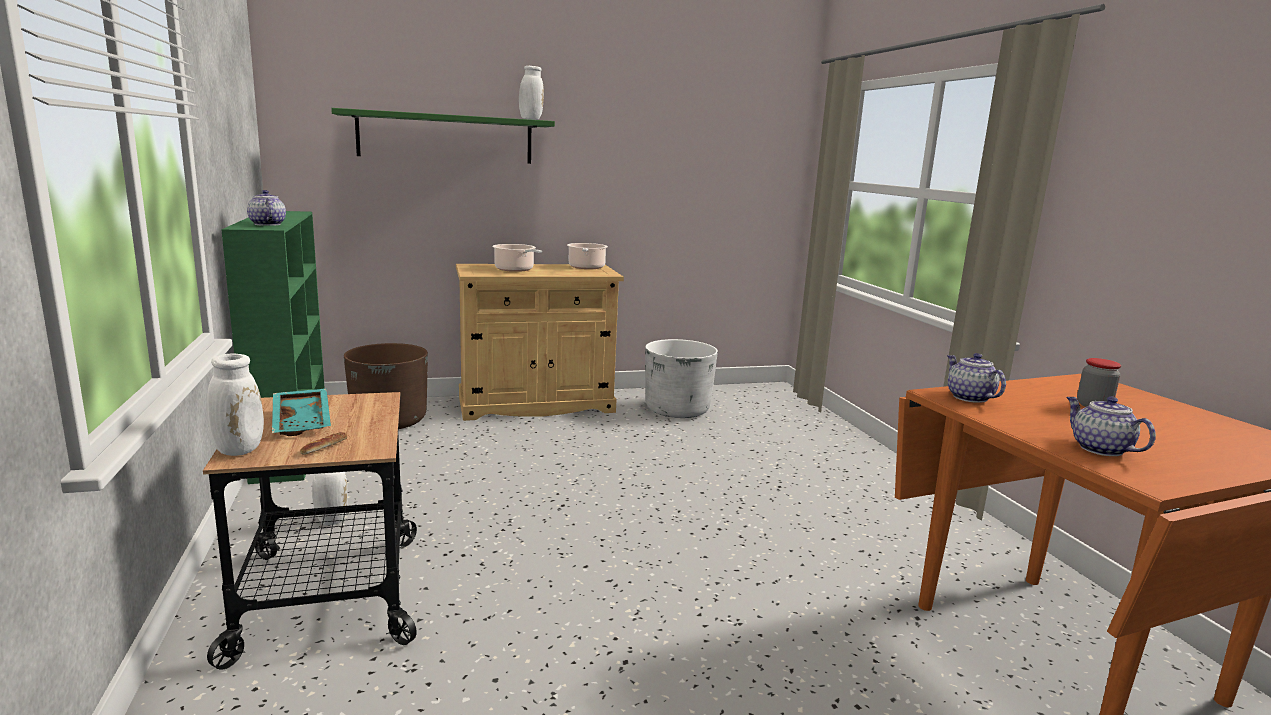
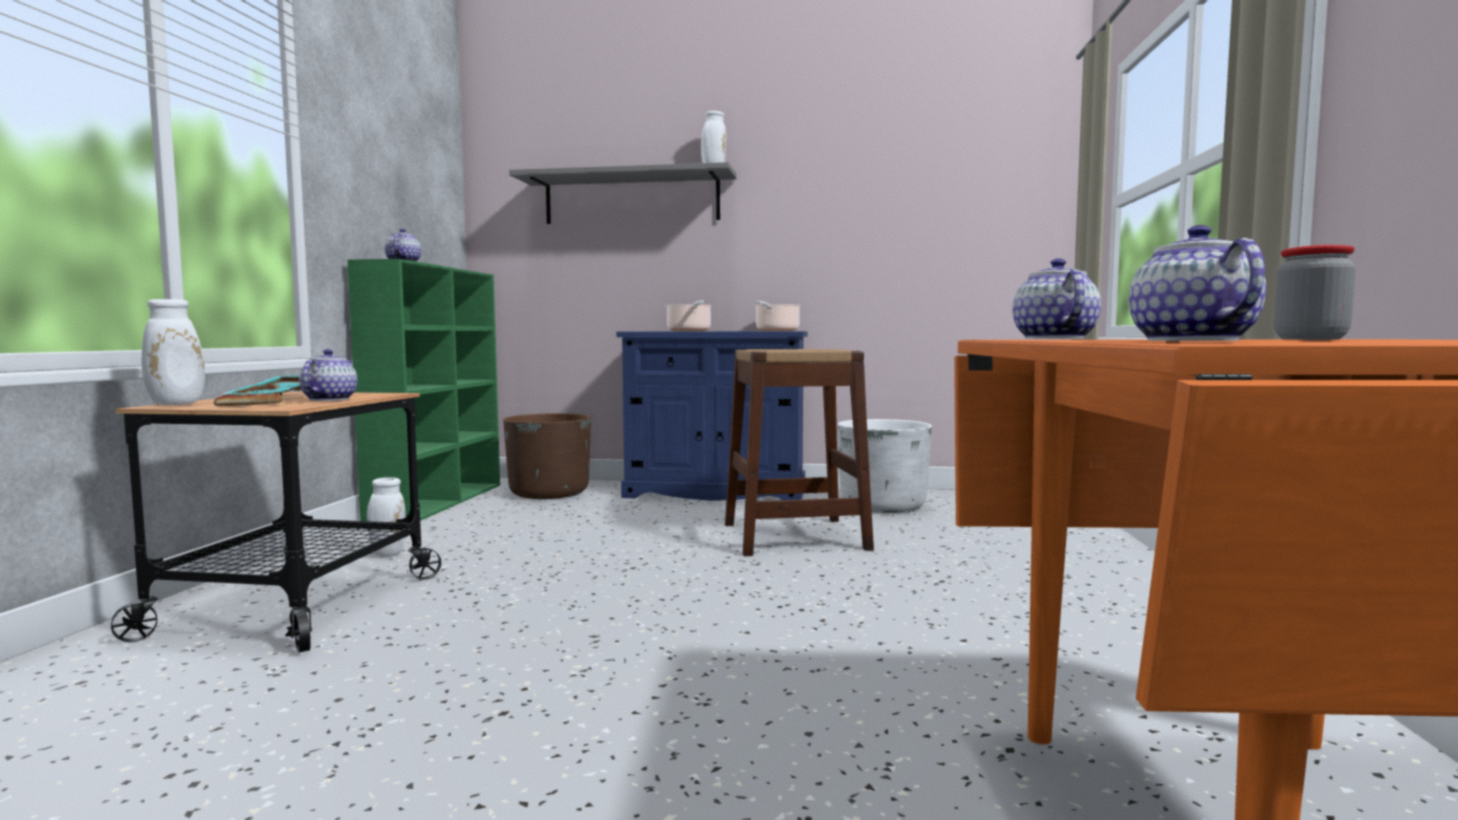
camera: 25 degrees right, 10 degrees down
green shelf [331,108,555,164] -> grey shelf [509,162,737,224]
beige cabinet [456,264,624,421] -> blue cabinet [616,331,807,501]
none -> teapot [299,349,357,401]
none -> brown stool [725,349,874,556]

